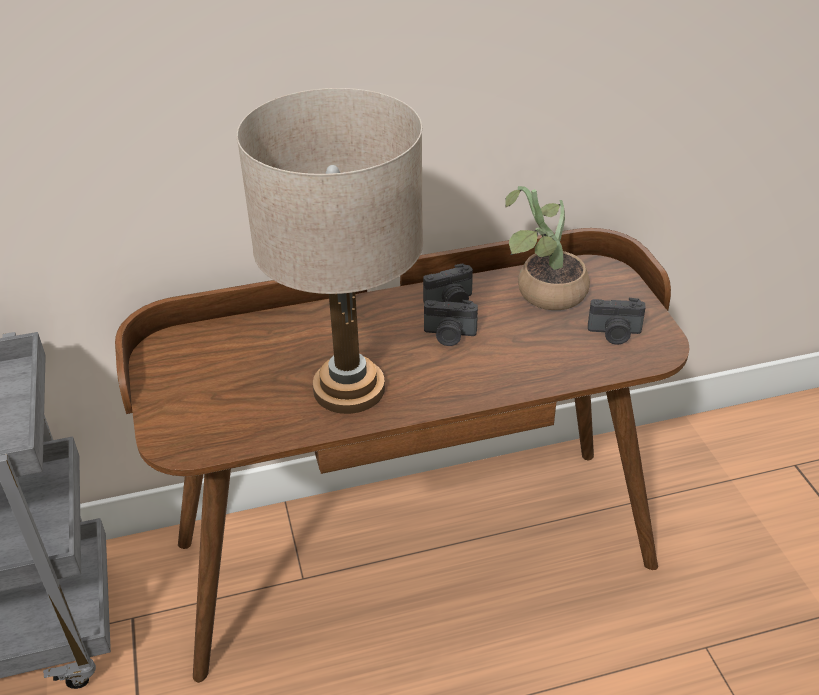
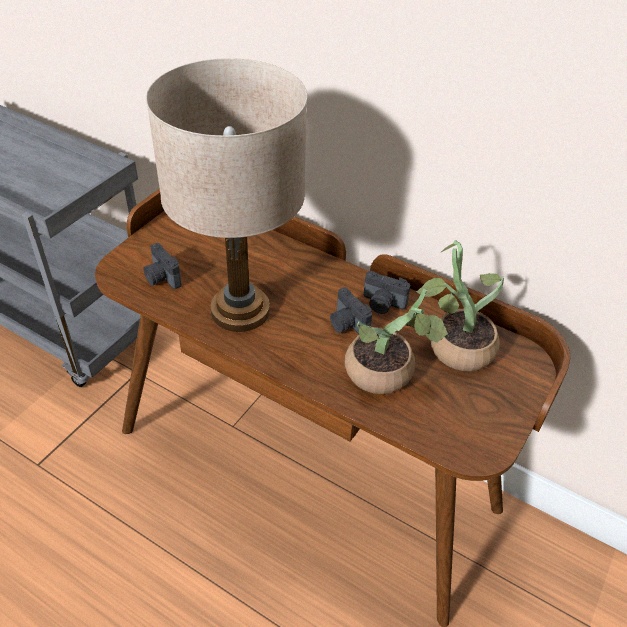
camera: 45 degrees right, 5 degrees up
camera [588,298,646,345] -> camera moved to [143,243,182,289]
none -> potted plant [345,289,449,394]

